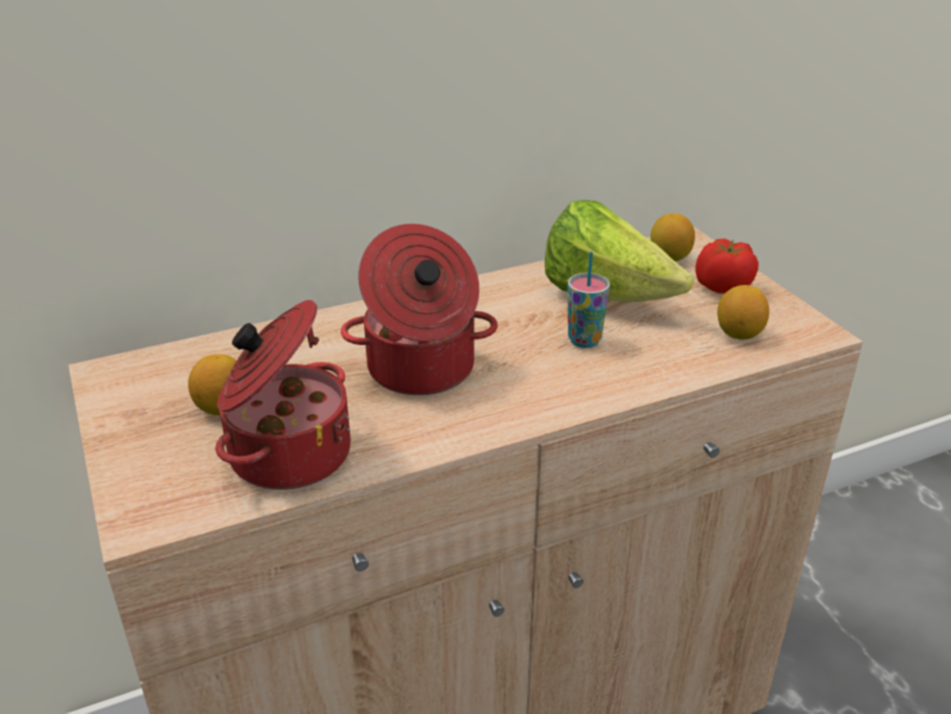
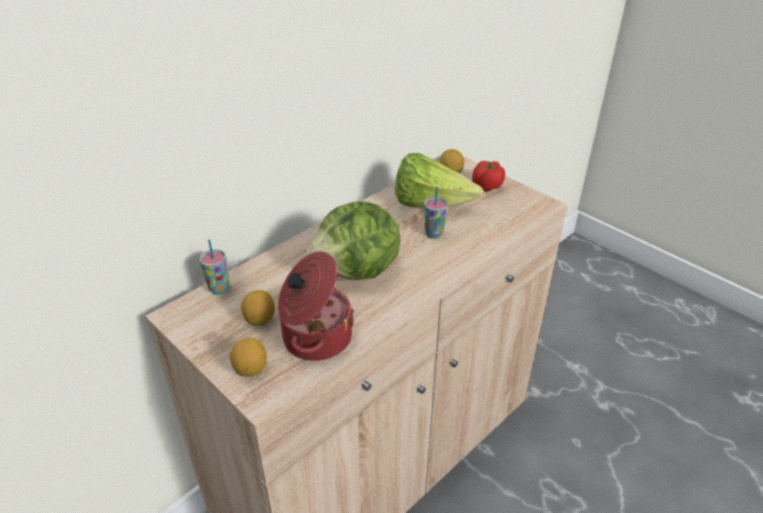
camera: 20 degrees left, 5 degrees up
cooking pot [341,224,498,395] -> lettuce [306,202,401,280]
lemon [717,285,769,340] -> lemon moved to [230,338,267,377]
none -> cup [199,240,229,295]

